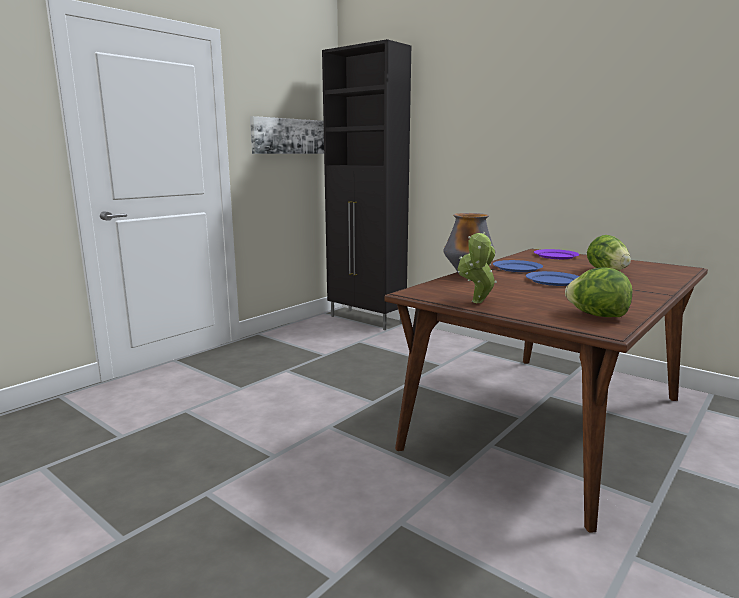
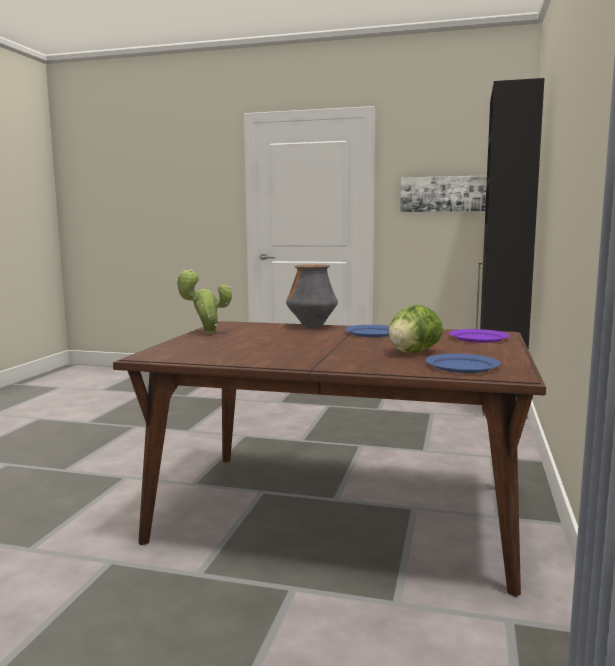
camera: 65 degrees right, 5 degrees down
blue plate [526,271,579,286] -> blue plate moved to [425,353,500,373]
lettuce [565,267,632,317] -> none

